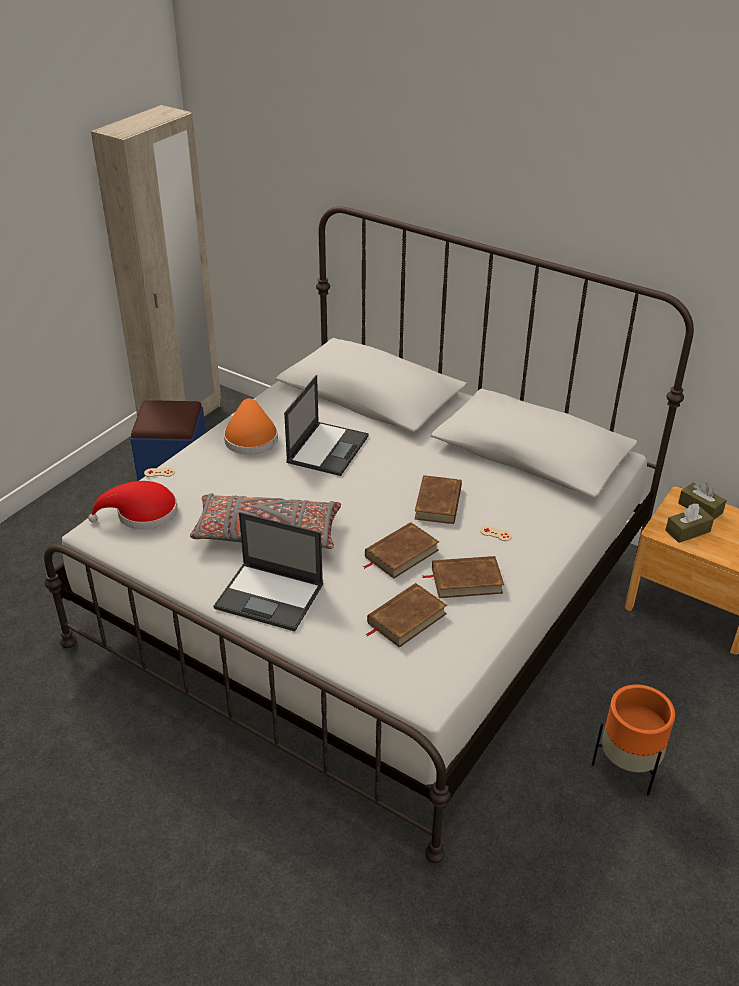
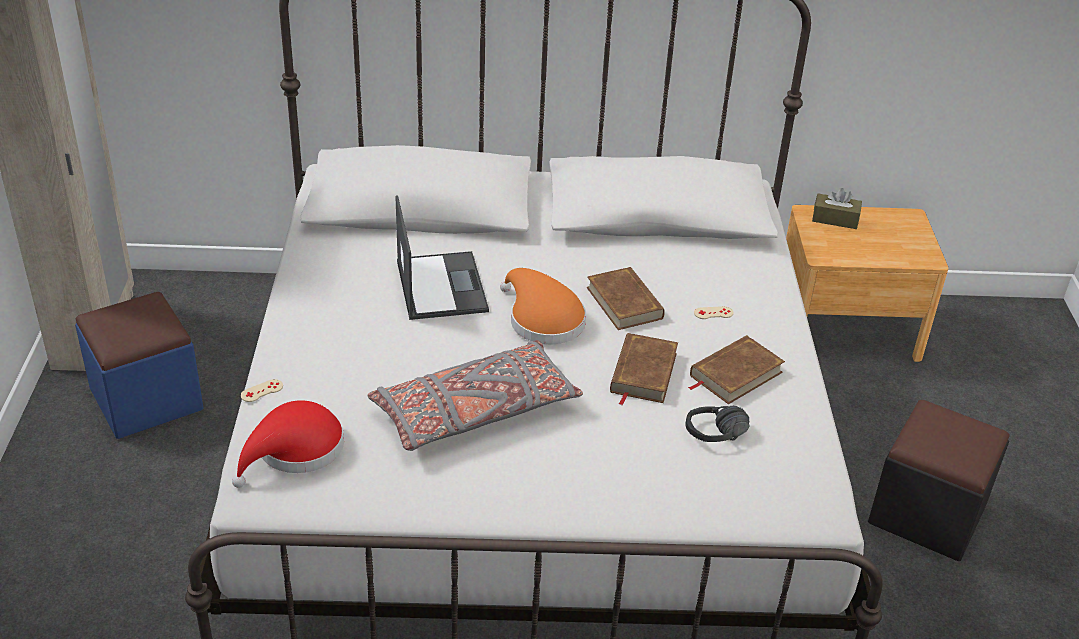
camera: 35 degrees left, 0 degrees up
laptop [214,512,323,631] -> none
orange hat [224,398,278,455] -> orange hat moved to [500,268,586,344]
brown book [366,583,447,647] -> black headphones [685,406,749,442]
orange planter [592,684,675,795] -> black ottoman [868,400,1010,561]
brown tissue box [665,503,714,543] -> none

